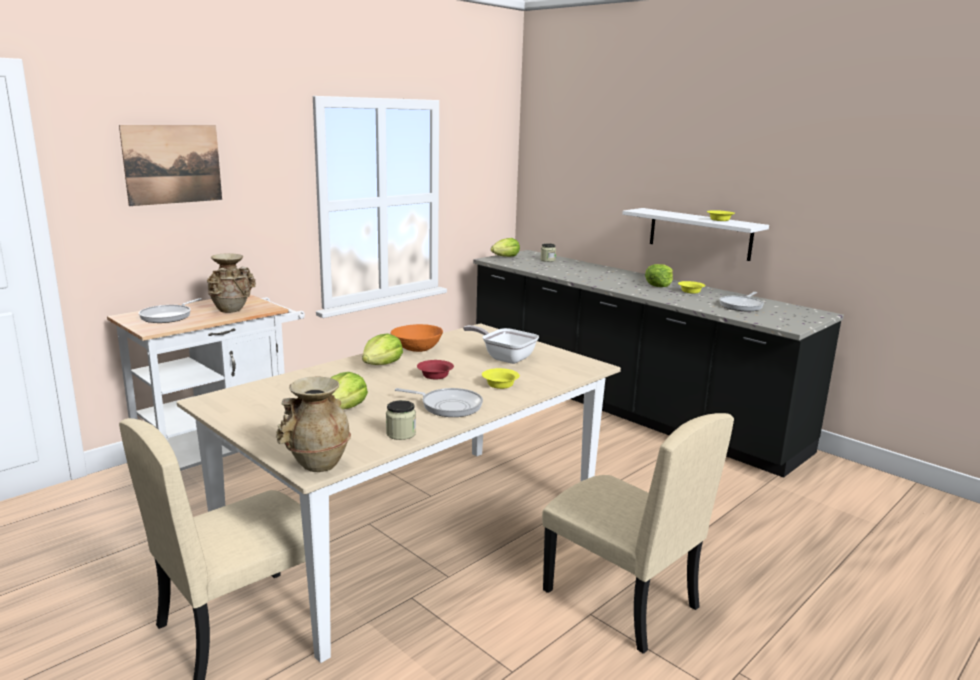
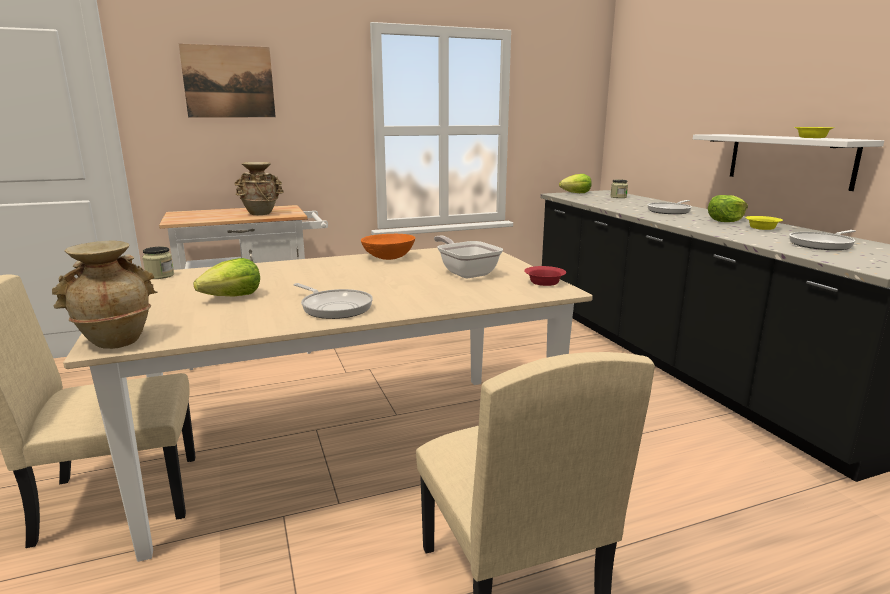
camera: 25 degrees right, 0 degrees up
frying pan [139,298,202,323] -> frying pan moved to [647,200,692,214]
lettuce [362,333,403,365] -> none
jar [386,400,416,440] -> jar moved to [142,247,174,279]
red bowl [417,360,454,379] -> red bowl moved to [524,266,566,286]
yellow bowl [482,368,520,389] -> none

